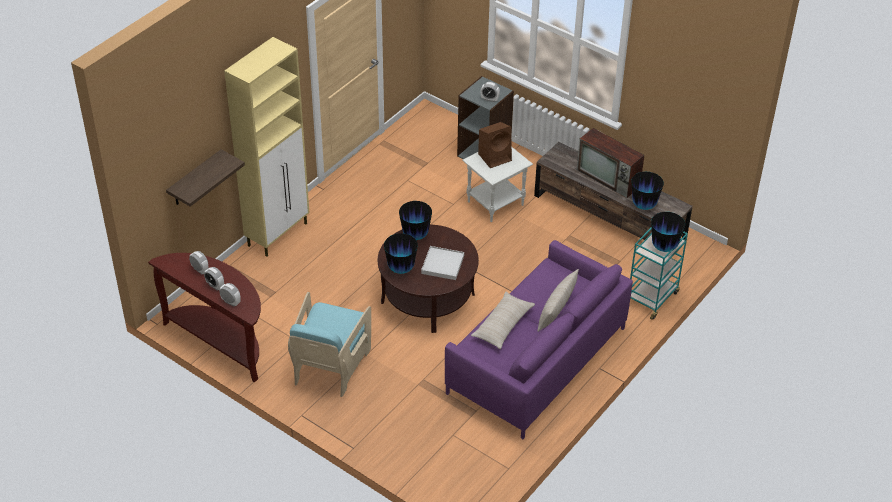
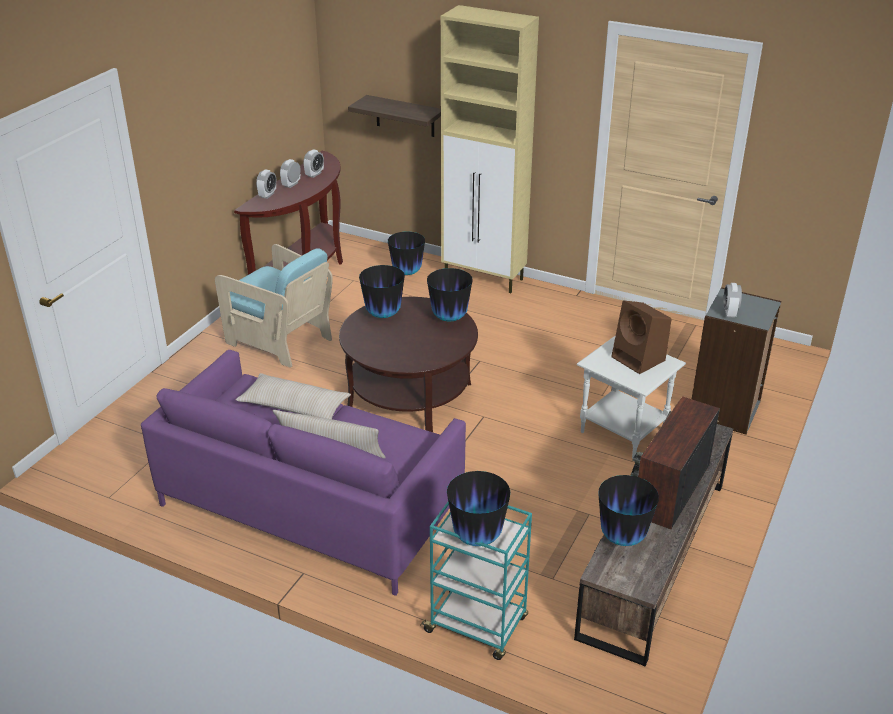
camera: 80 degrees right, 10 degrees down
turquoise armchair [288,292,371,397] -> turquoise armchair turned 150 degrees counterclockwise [215,244,333,368]
white tray [421,246,464,280] -> none
none -> vase [388,232,425,275]

